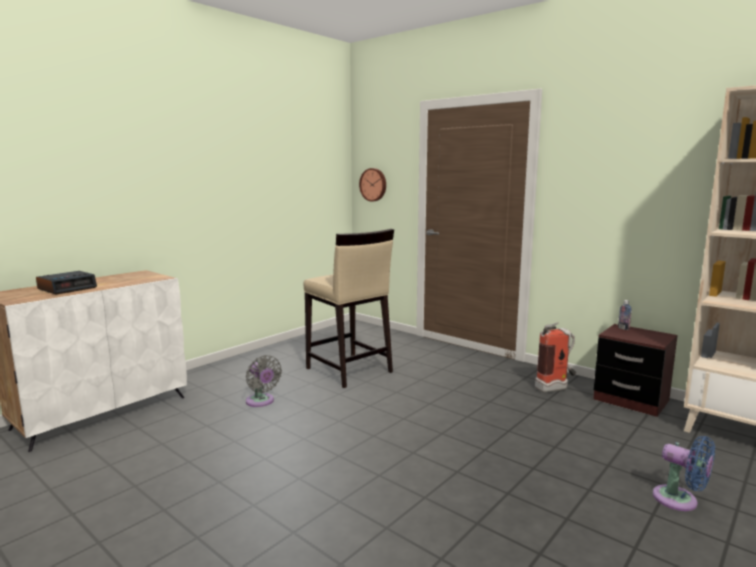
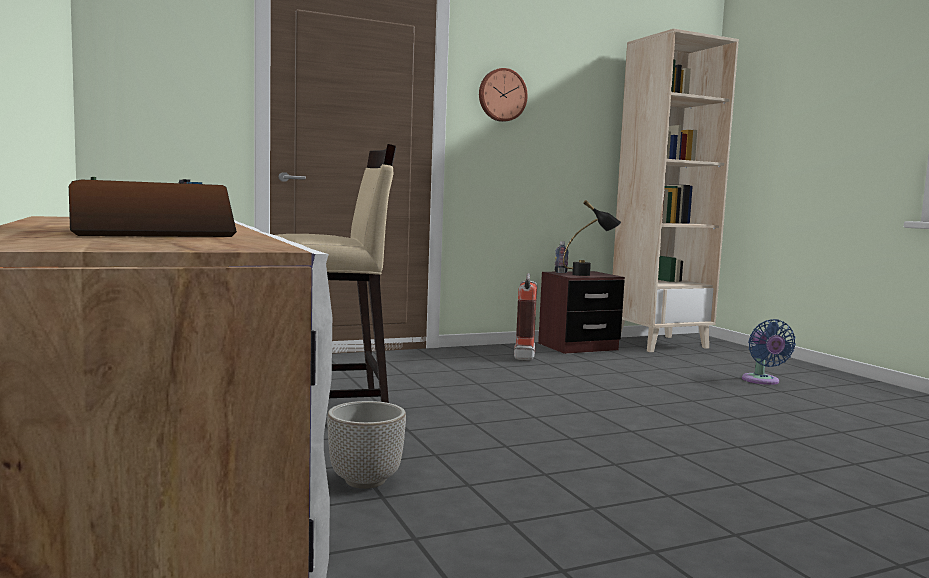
camera: 65 degrees left, 5 degrees down
grey fan [246,355,282,407] -> planter [327,401,406,489]
wall clock [359,168,386,201] -> wall clock moved to [479,68,528,122]
blue fan [653,436,715,511] -> blue fan turned 105 degrees clockwise [742,319,796,385]
none -> black table lamp [563,200,621,276]

